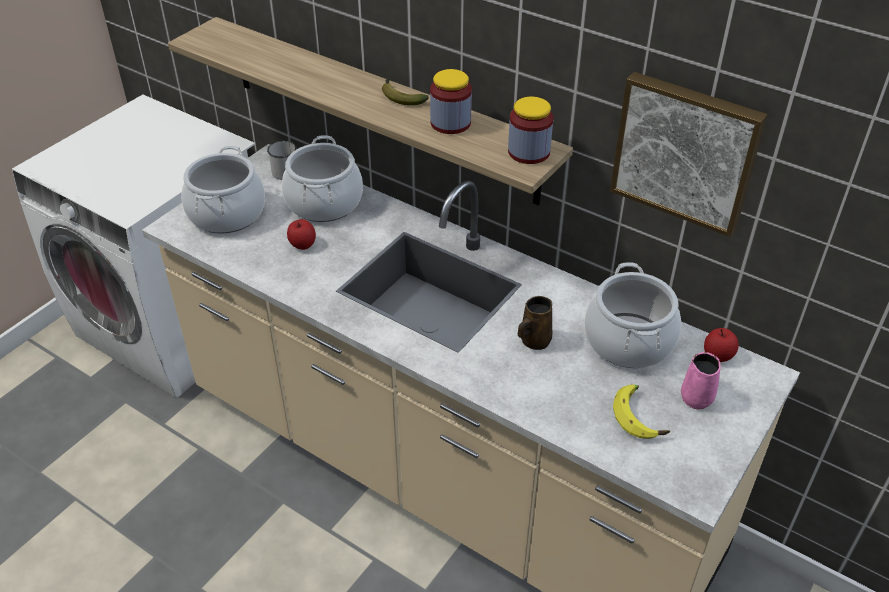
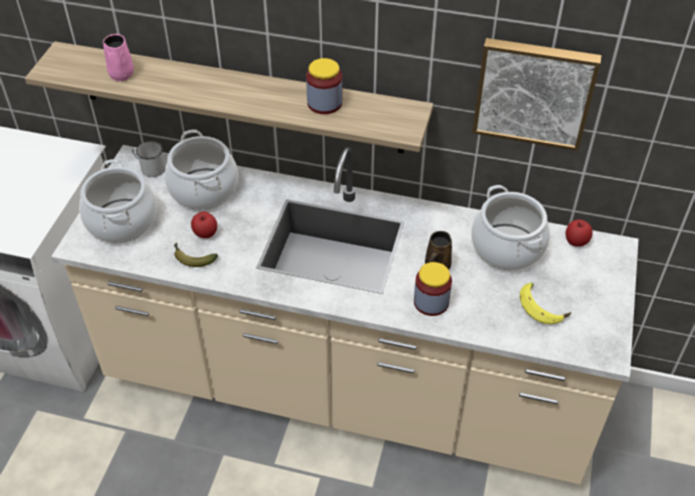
camera: 20 degrees left, 5 degrees up
banana [382,78,429,105] -> banana moved to [174,243,218,267]
jar [508,97,553,164] -> jar moved to [414,262,452,316]
pink mug [681,352,721,410] -> pink mug moved to [103,34,134,81]

